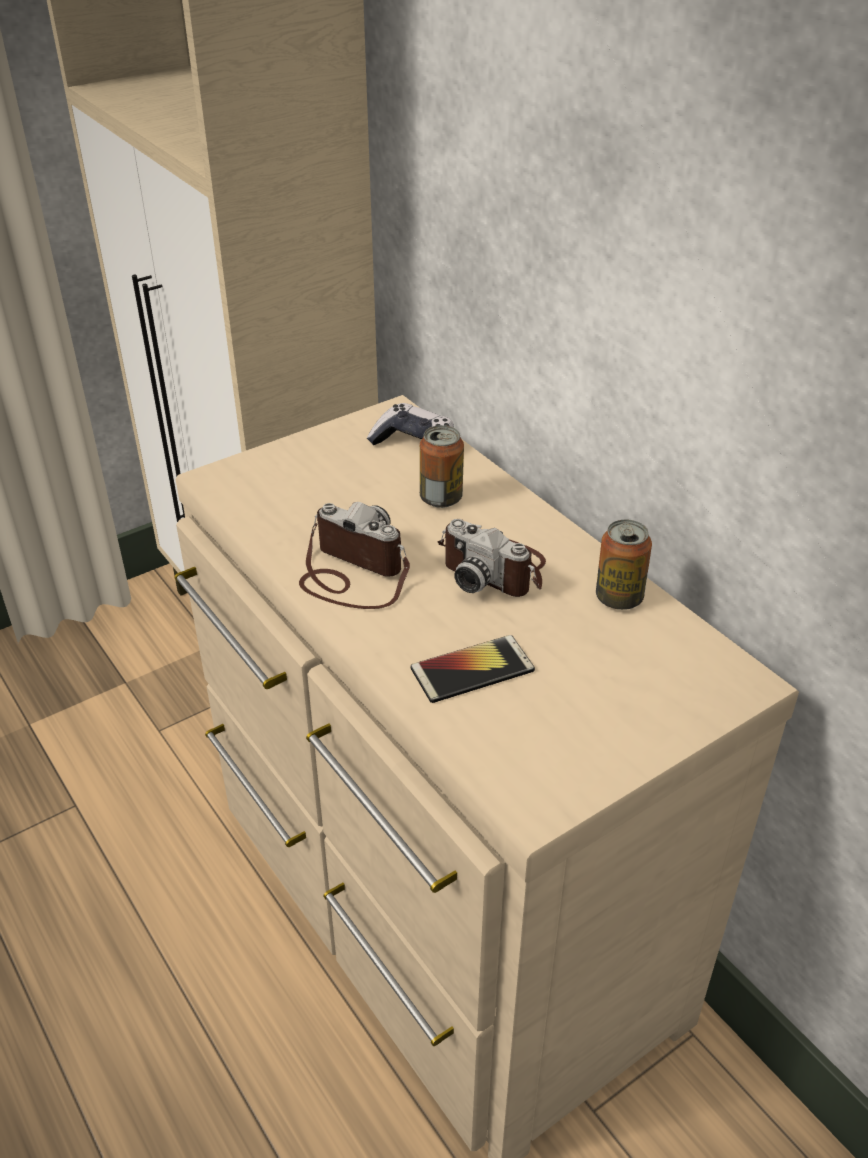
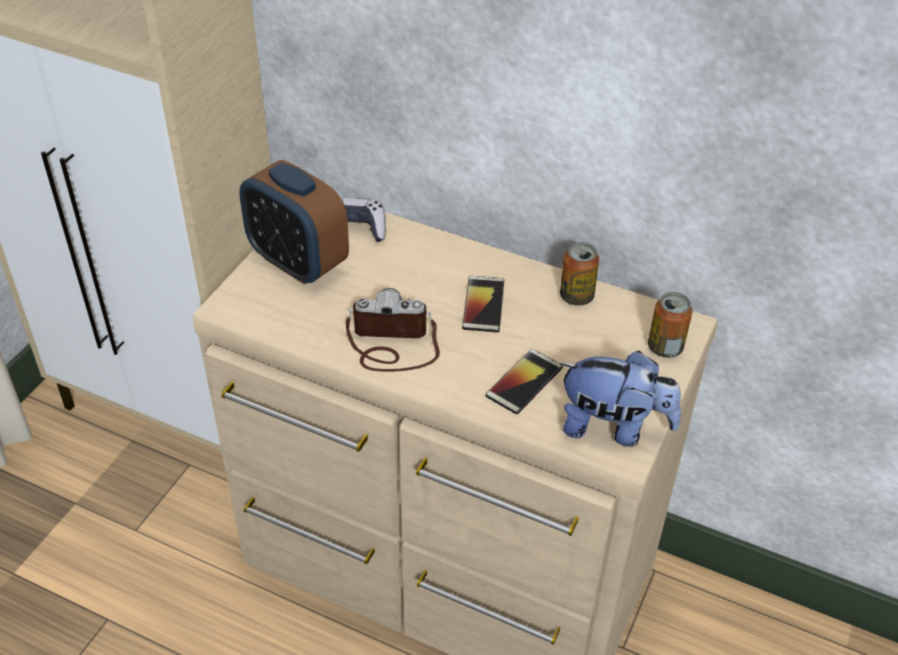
camera: 30 degrees left, 5 degrees up
can [420,425,464,508] -> can moved to [648,292,692,358]
camera [438,519,546,597] -> phone [462,276,504,332]
none -> alarm clock [240,160,349,285]
none -> plush toy [559,351,681,446]

